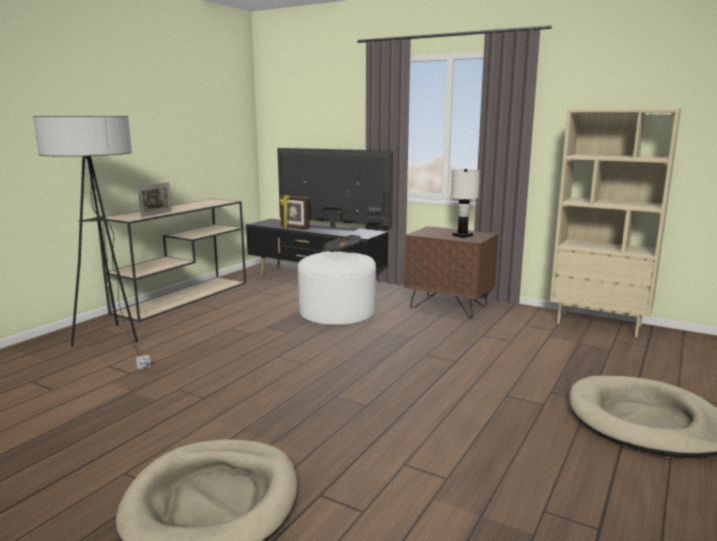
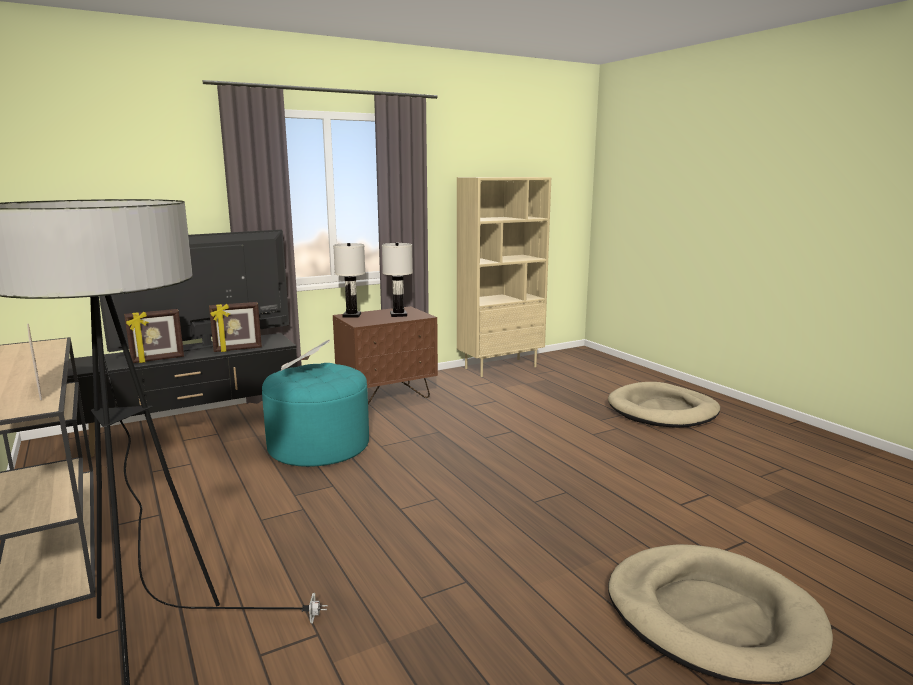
camera: 60 degrees left, 0 degrees up
white ottoman [298,251,376,325] -> turquoise ottoman [262,363,369,467]
none -> picture frame [209,302,262,352]
none -> white table lamp [333,243,365,318]

